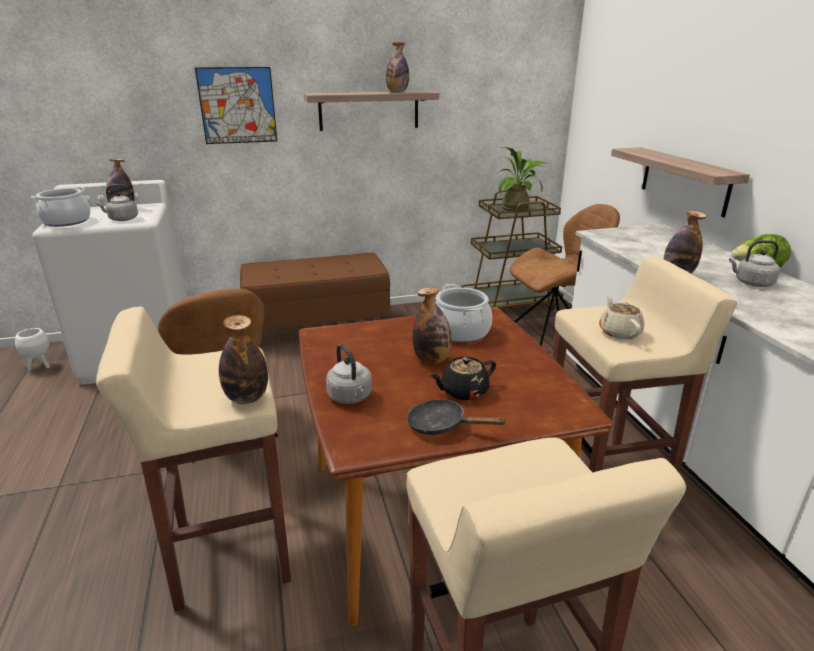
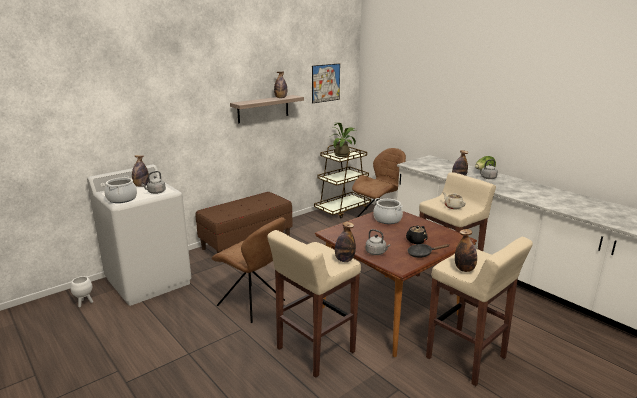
camera: 25 degrees left, 5 degrees down
picture [195,67,277,144] -> picture moved to [312,63,340,103]
bottle [413,287,451,364] -> bottle moved to [455,229,477,272]
shelf [611,147,750,217] -> none

